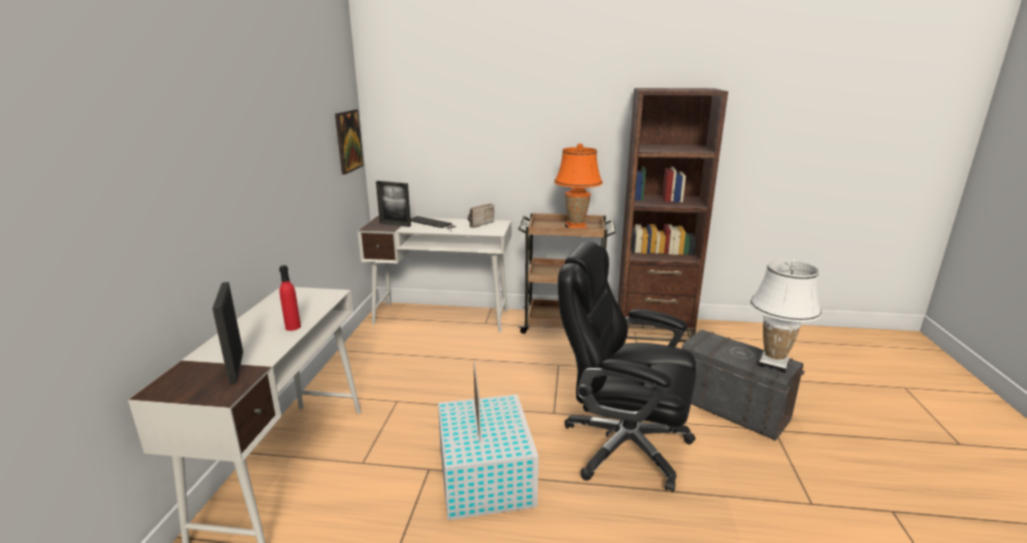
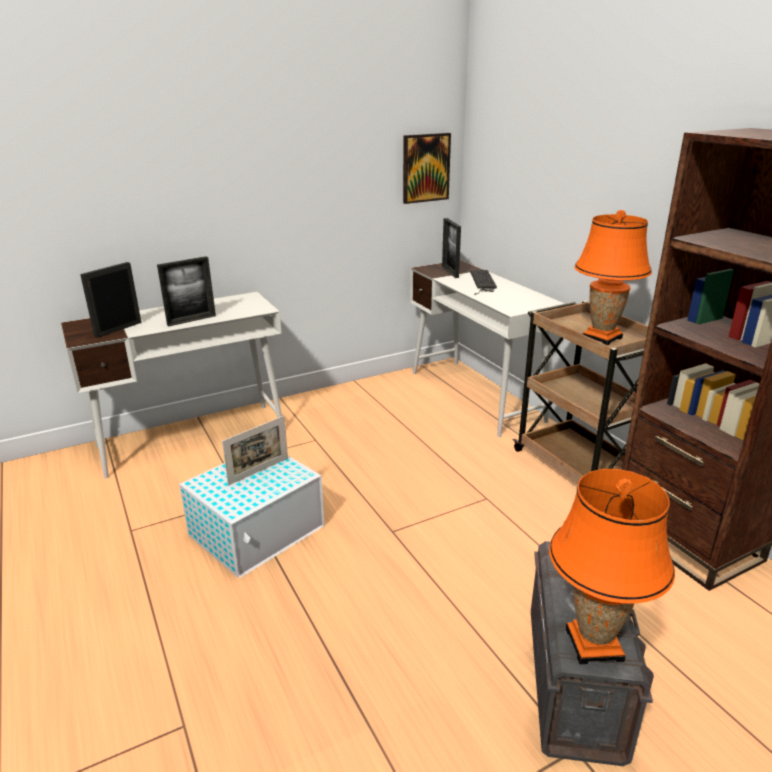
camera: 55 degrees right, 5 degrees up
red bottle [279,265,301,331] -> picture frame [157,256,216,326]
radio [468,203,495,228] -> none
black office chair [558,241,696,492] -> none
white table lamp [750,259,822,373] -> orange table lamp [549,469,675,664]

